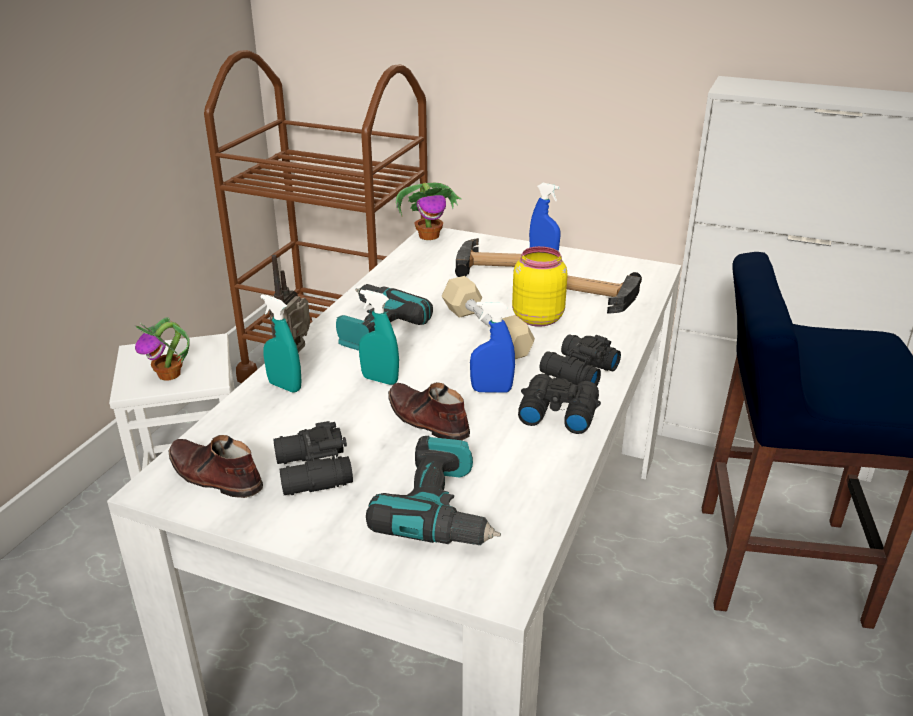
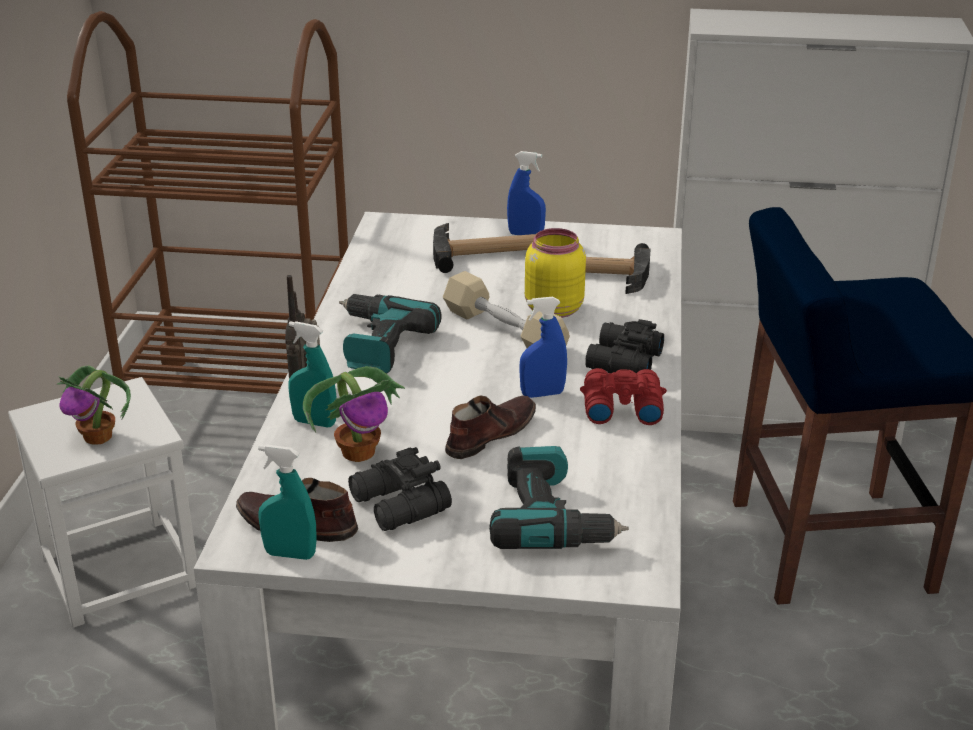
camera: 15 degrees left, 0 degrees up
turquoise spray bottle [359,290,399,385] -> turquoise spray bottle moved to [258,444,317,560]
brown shoe [388,382,470,440] -> brown shoe turned 105 degrees clockwise [445,395,536,459]
potted plant [396,182,461,240] -> potted plant moved to [303,366,405,462]
black binoculars [518,374,601,434] -> red binoculars [580,368,667,425]

